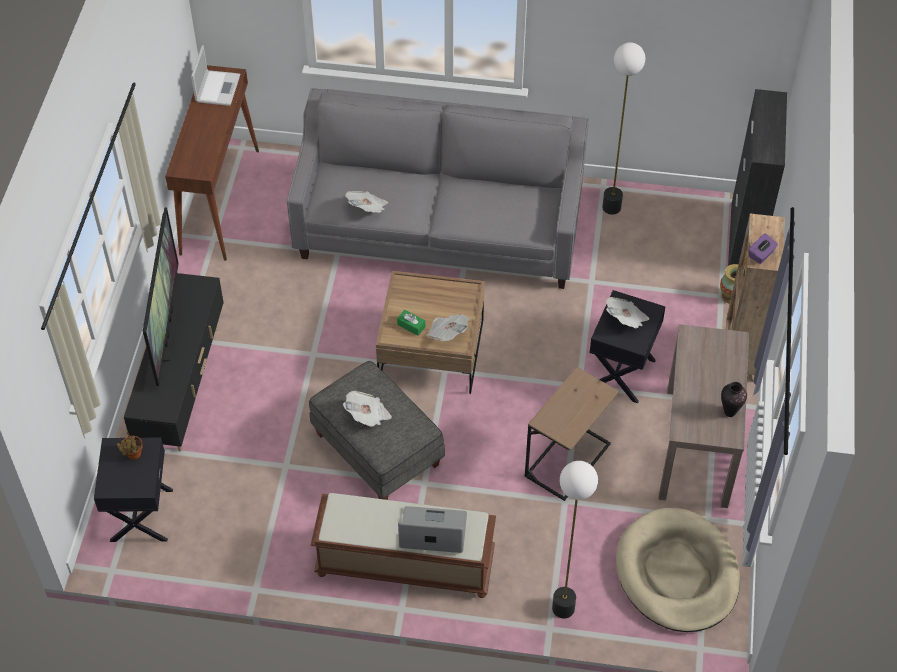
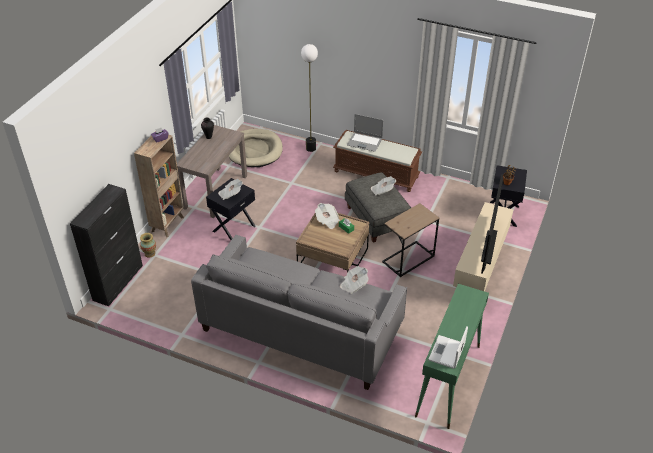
camera: 165 degrees left, 10 degrees down
black tv stand [124,273,224,451] -> beige tv stand [453,202,513,291]
brown console table [165,65,259,261] -> green console table [415,284,489,429]
brown side table [525,367,619,501] -> brown side table moved to [382,203,440,277]
floor lamp [602,42,645,215] -> none

